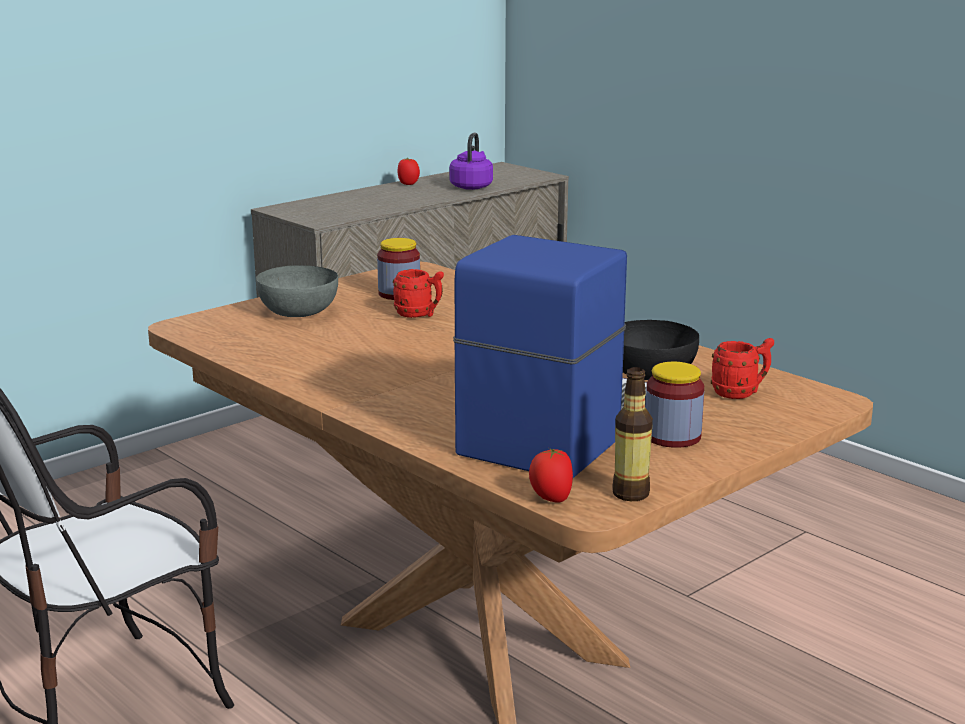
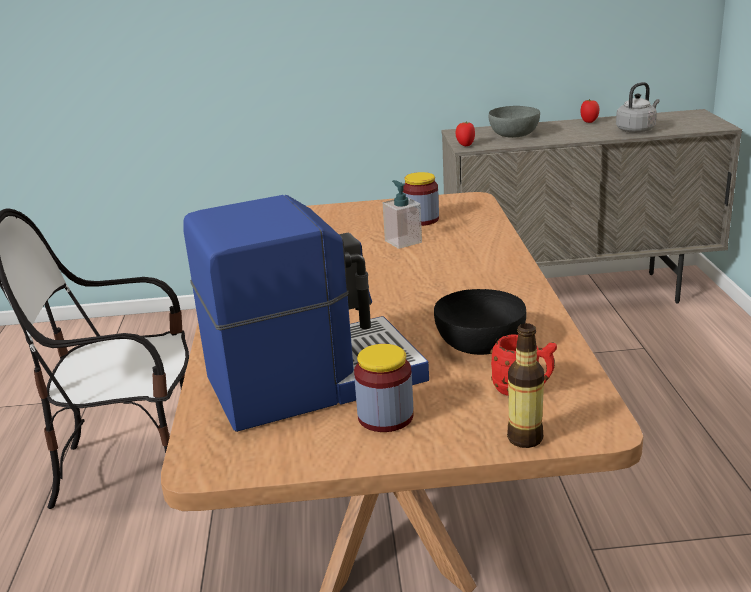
camera: 40 degrees right, 5 degrees up
grey bowl [256,265,338,317] -> grey bowl moved to [489,106,540,138]
red mug [393,269,444,318] -> soap dispenser [383,180,422,249]
purple kettle [449,133,493,190] -> grey kettle [616,82,660,133]
tomato [529,448,573,502] -> tomato moved to [456,121,475,146]
bottle [612,367,653,501] -> bottle moved to [507,323,544,448]

